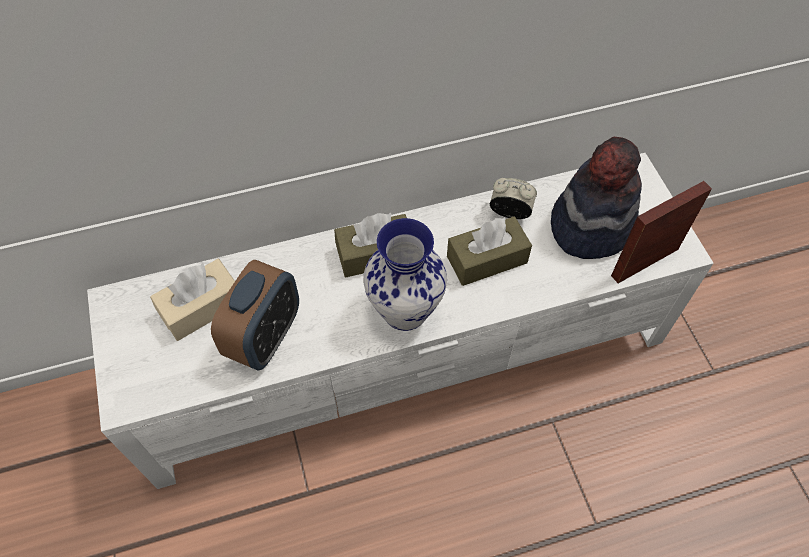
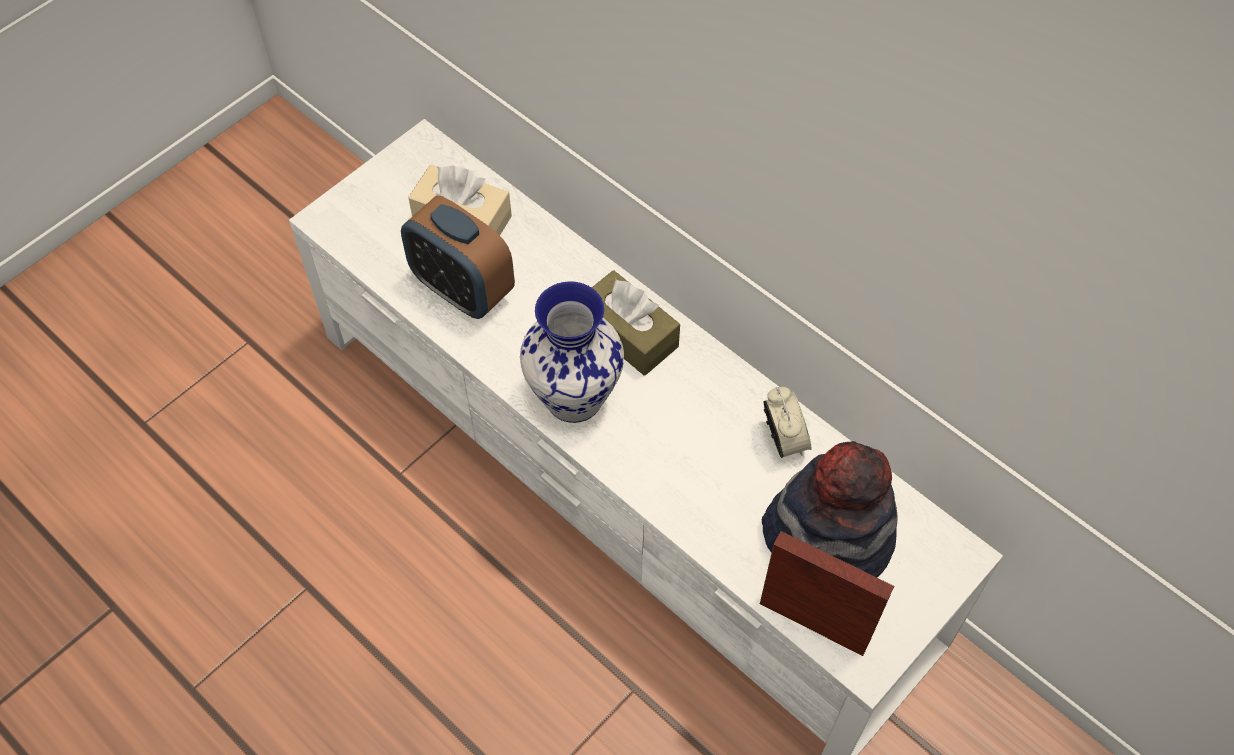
camera: 60 degrees right, 0 degrees up
alarm clock [211,260,299,371] -> alarm clock turned 45 degrees clockwise [401,195,515,319]
brown tissue box [447,216,532,286] -> none

